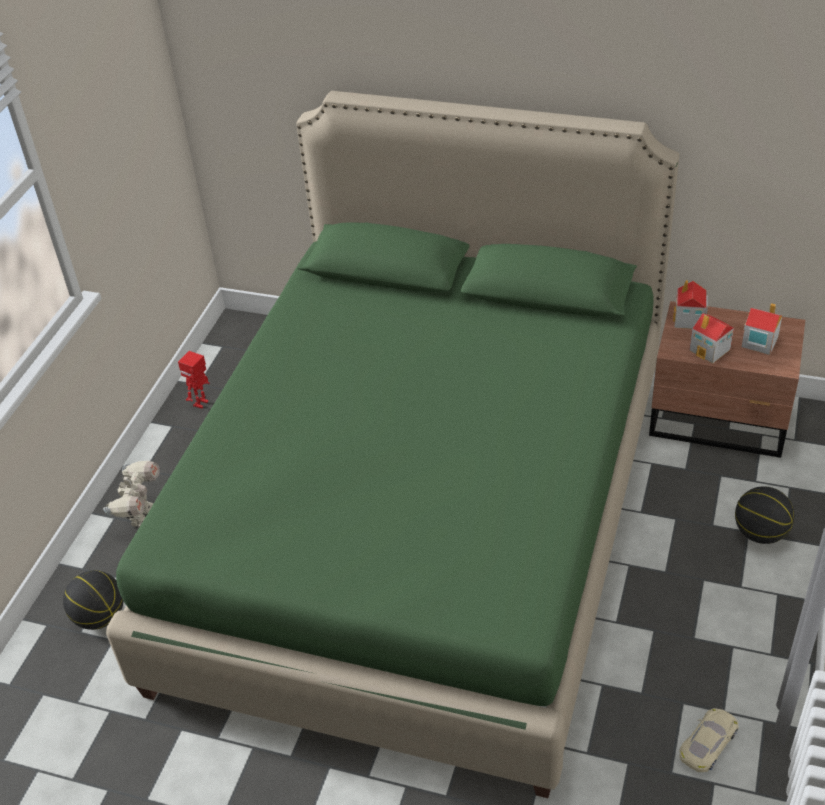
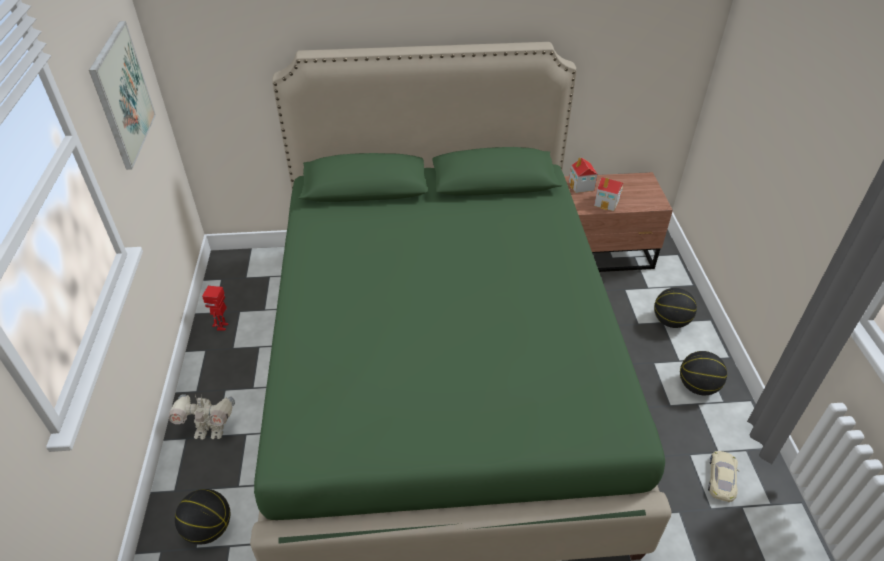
camera: 25 degrees left, 0 degrees up
toy robot [103,461,160,527] -> toy robot turned 105 degrees clockwise [169,394,235,440]
toy house [742,303,782,355] -> none
none -> picture [89,21,156,170]
none -> basketball [680,351,727,395]

